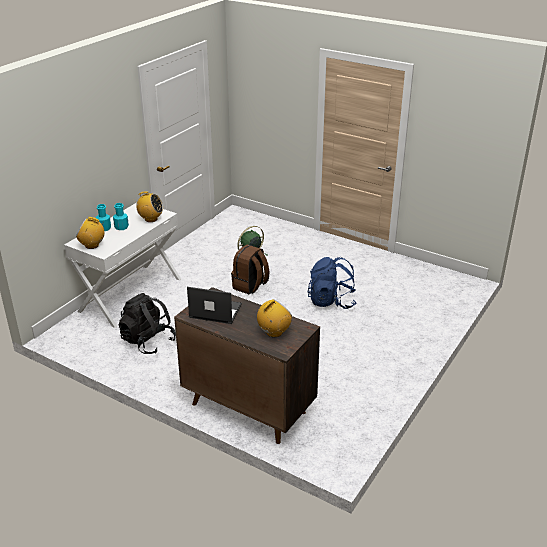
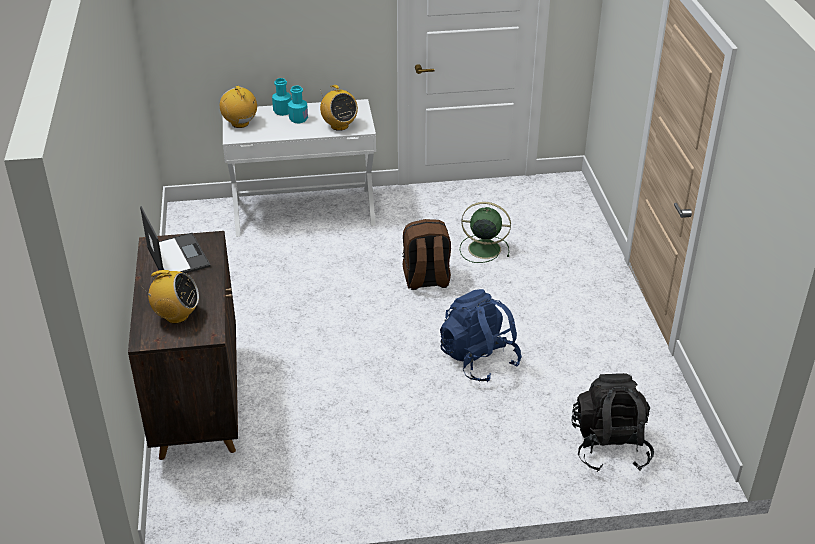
camera: 50 degrees right, 5 degrees up
black backpack [119,293,176,354] -> black backpack moved to [572,373,654,472]

